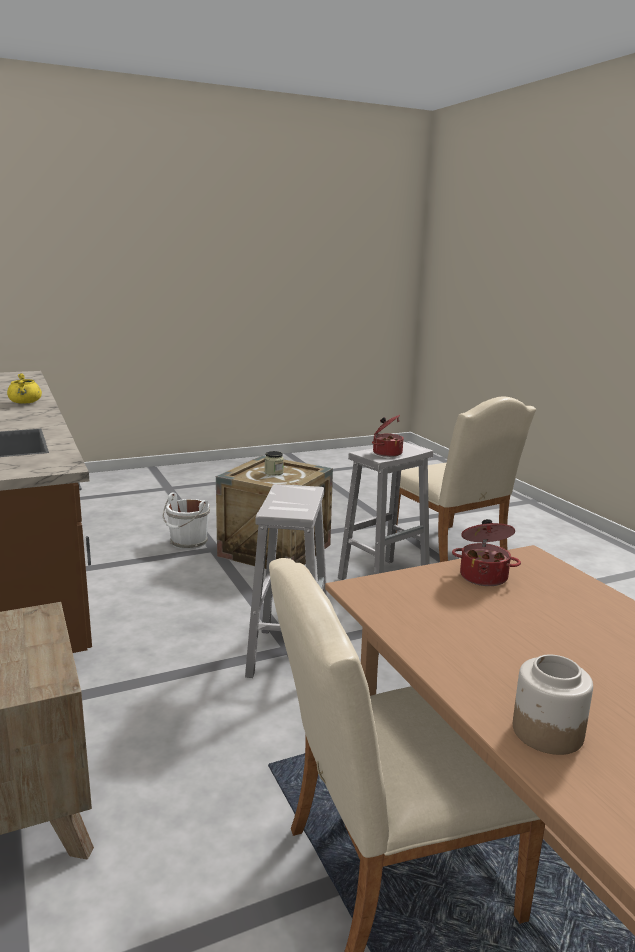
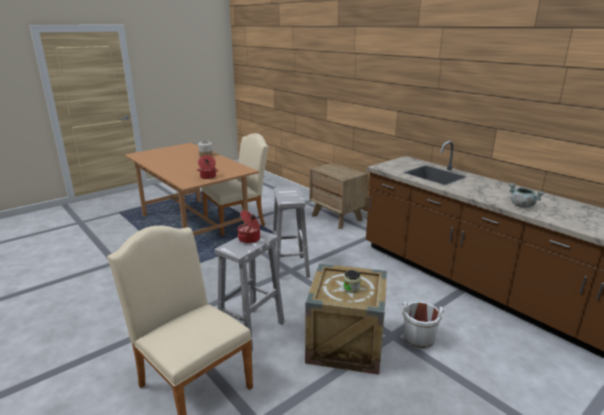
camera: 165 degrees right, 5 degrees up
yellow cooking pot [7,373,42,404] -> grey cooking pot [509,183,545,208]

